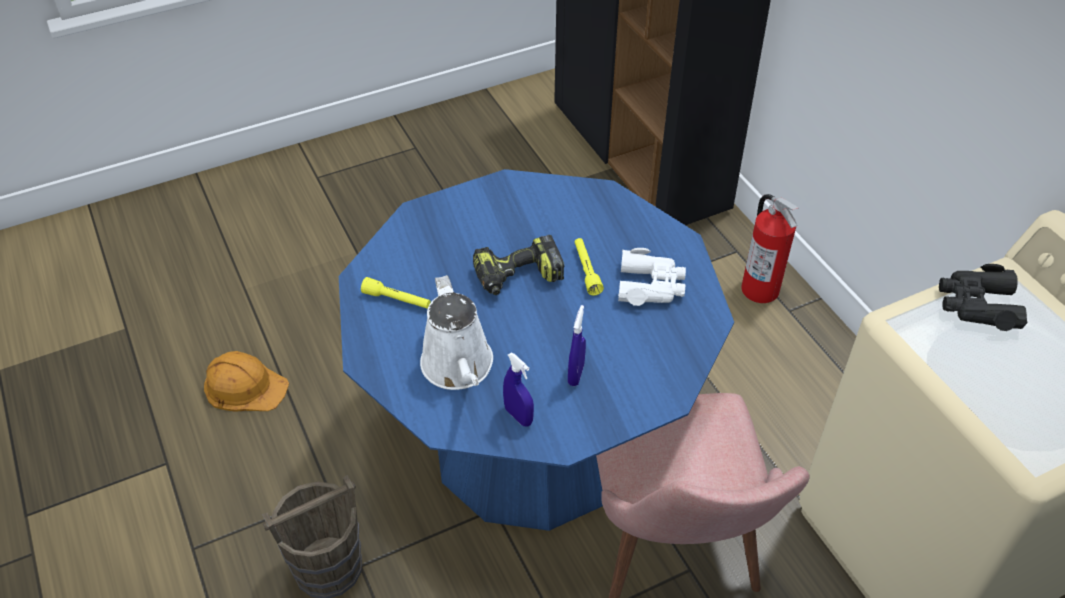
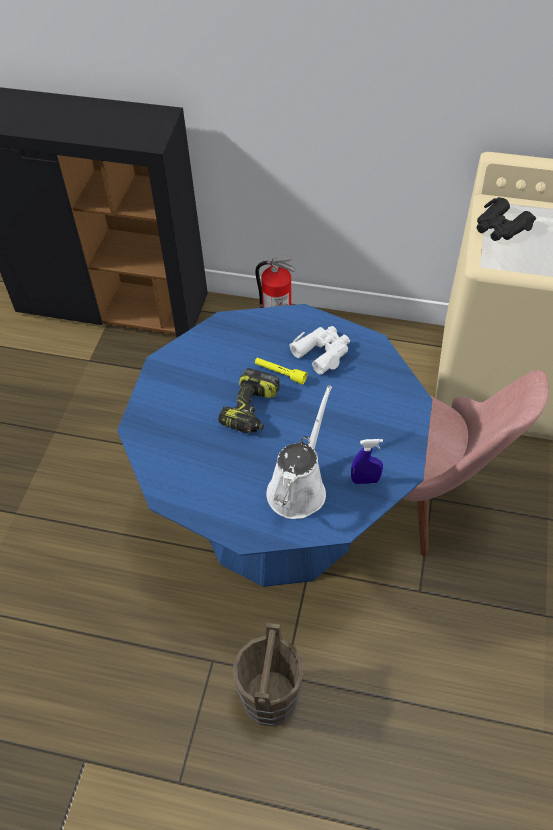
camera: 50 degrees left, 5 degrees up
orange hard hat [204,351,289,412] -> none
yellow flashlight [361,277,431,309] -> none
white watering can [420,275,493,390] -> white watering can turned 90 degrees counterclockwise [266,385,332,519]
blue spray bottle [568,305,586,386] -> none

